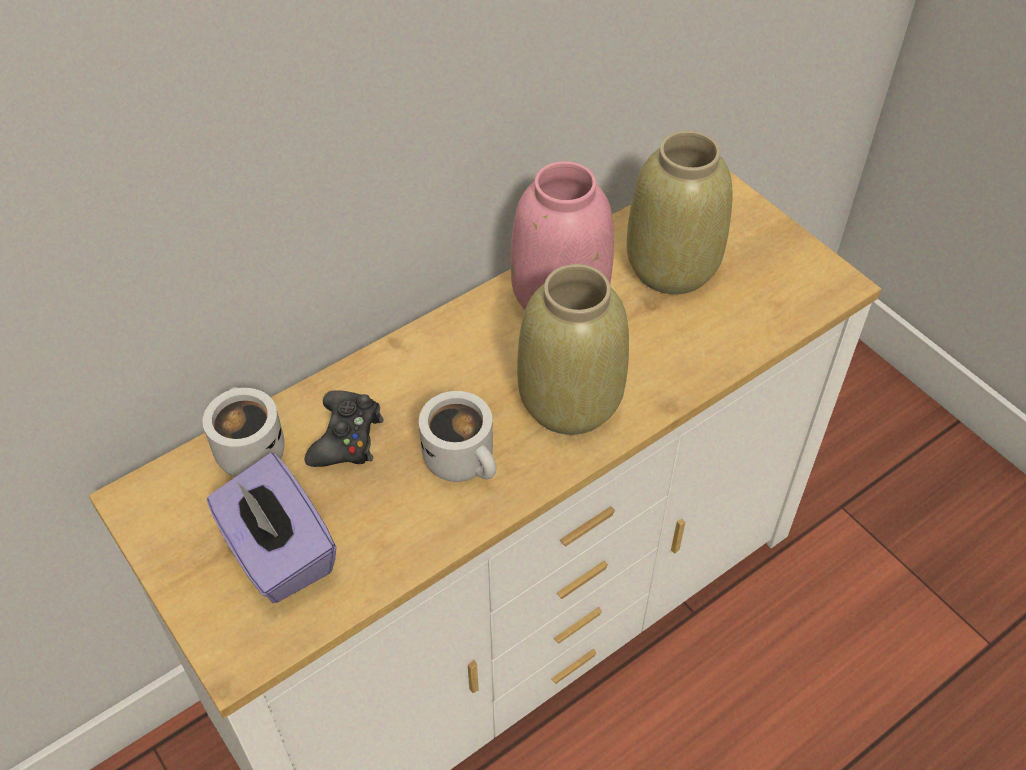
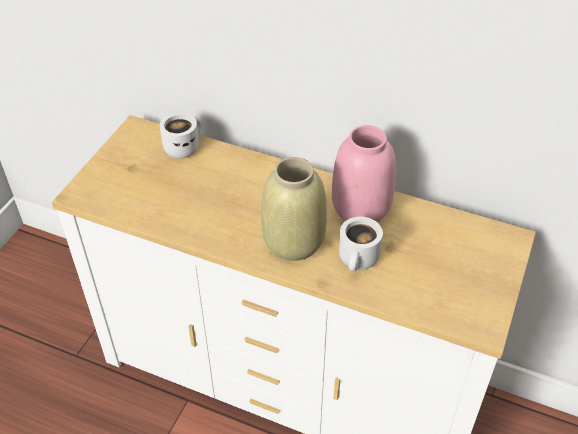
camera: 60 degrees right, 5 degrees down
purple tissue box [207,453,336,603] -> none
black game controller [305,390,384,467] -> none
white mug [419,391,496,482] -> white mug moved to [339,217,383,272]
beige vase [627,131,732,294] -> none

